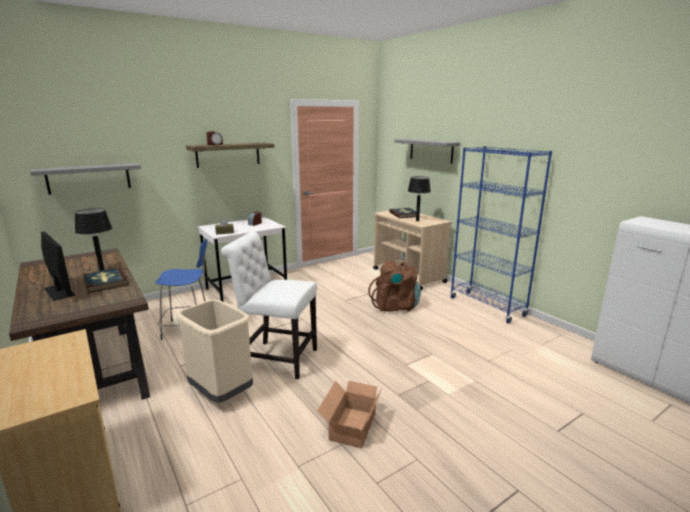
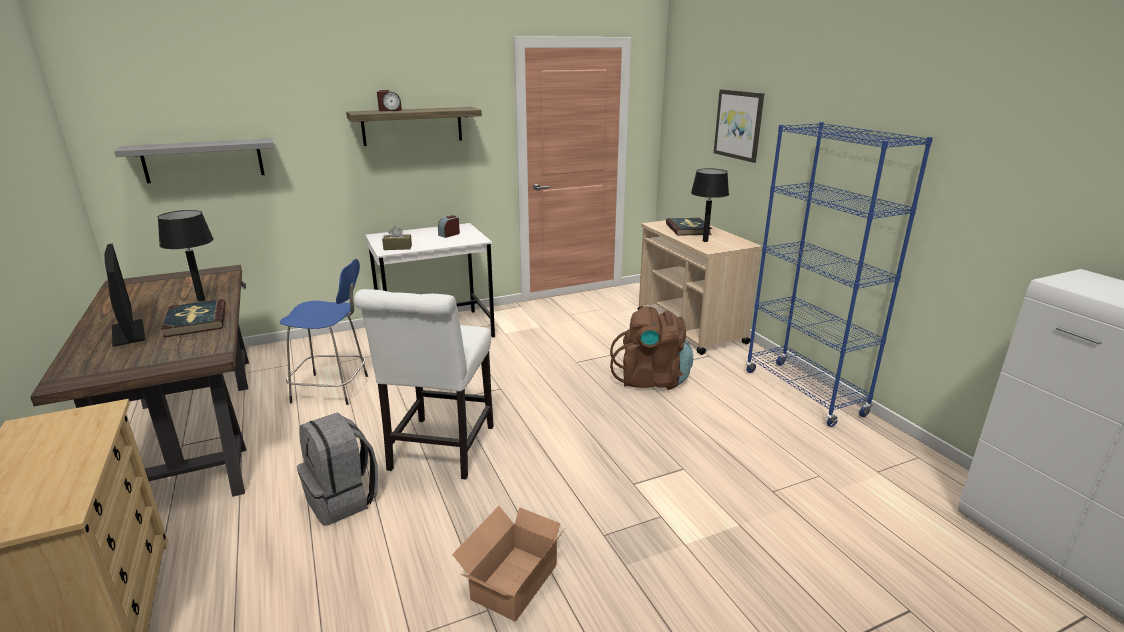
camera: 10 degrees right, 5 degrees up
beige trash can [176,299,253,403] -> grey backpack [297,412,378,526]
white chair [221,232,317,379] -> white chair turned 105 degrees counterclockwise [354,289,494,480]
grey shelf [394,139,460,164] -> picture [714,89,764,163]

